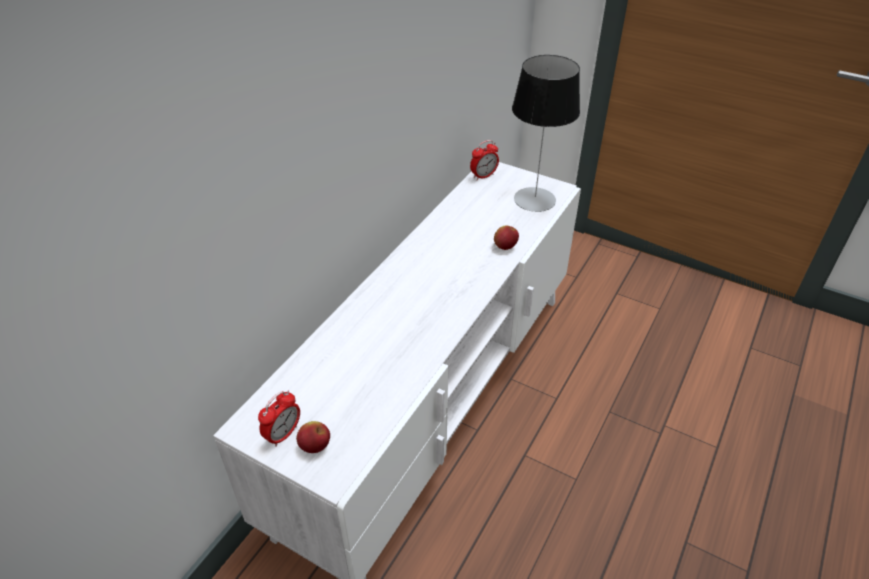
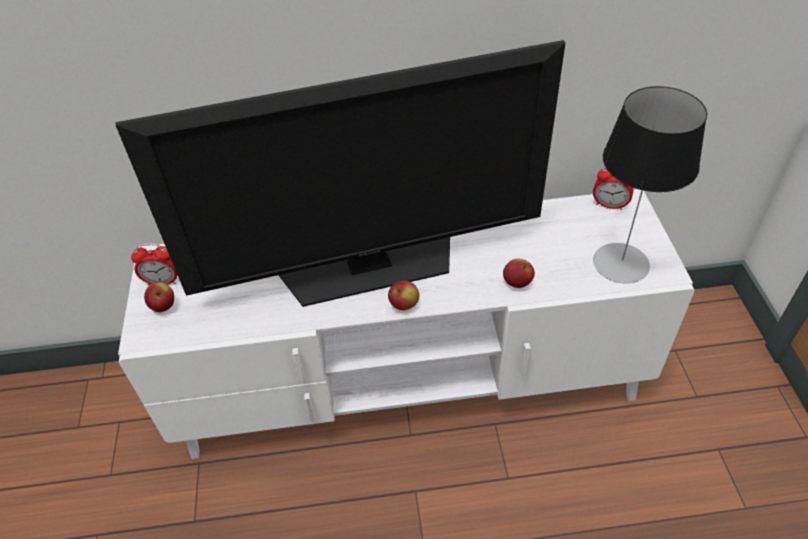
camera: 55 degrees right, 5 degrees up
none -> television [116,40,566,307]
none -> apple [388,281,420,310]

